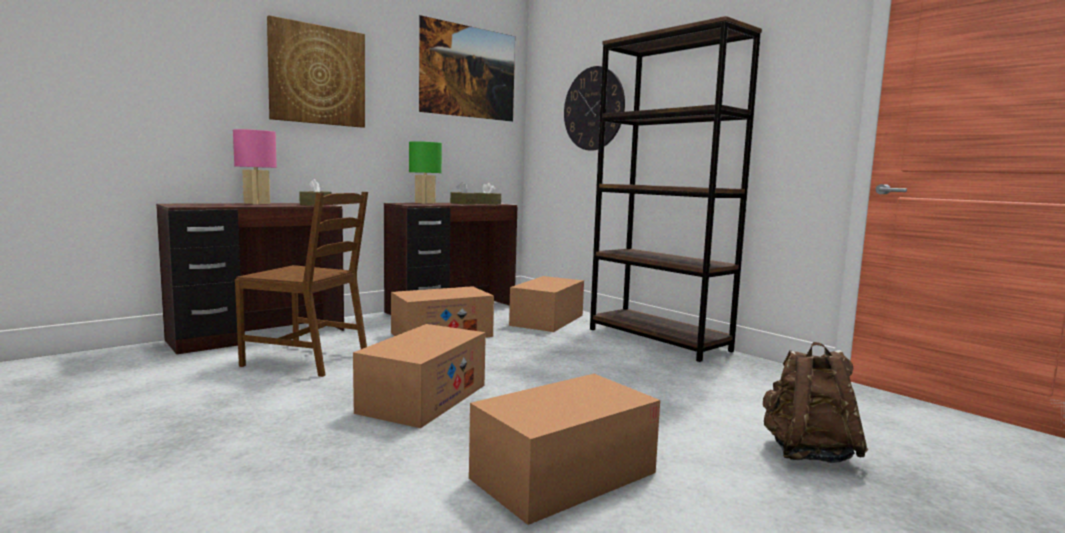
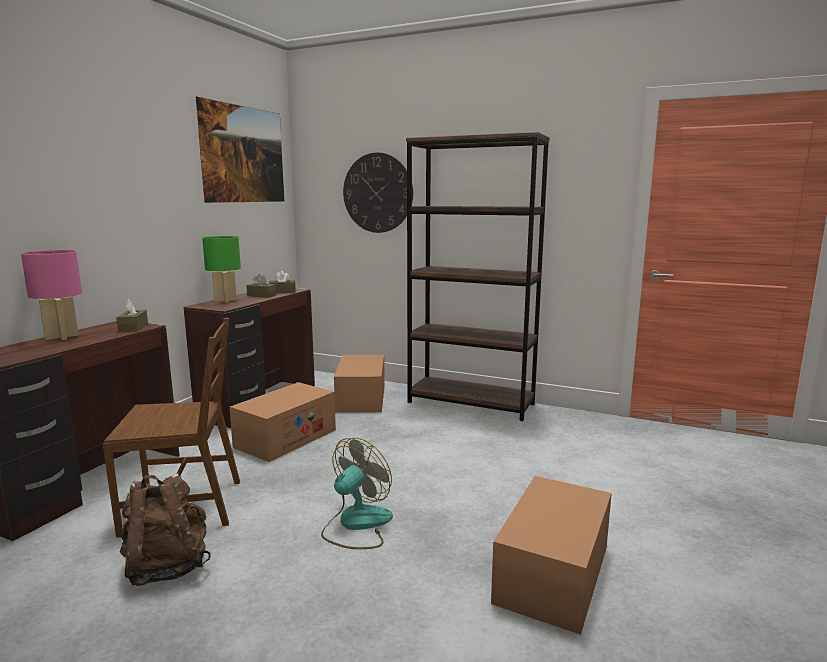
camera: 25 degrees left, 5 degrees up
picture [267,15,365,128] -> none
cardboard box [353,324,486,428] -> fan [321,438,393,549]
brown backpack [763,342,868,463] -> brown backpack moved to [120,473,211,586]

